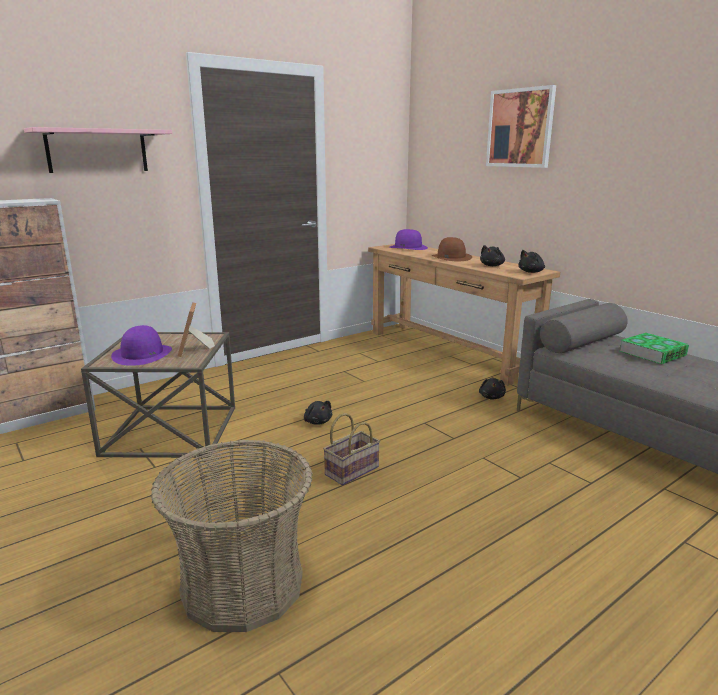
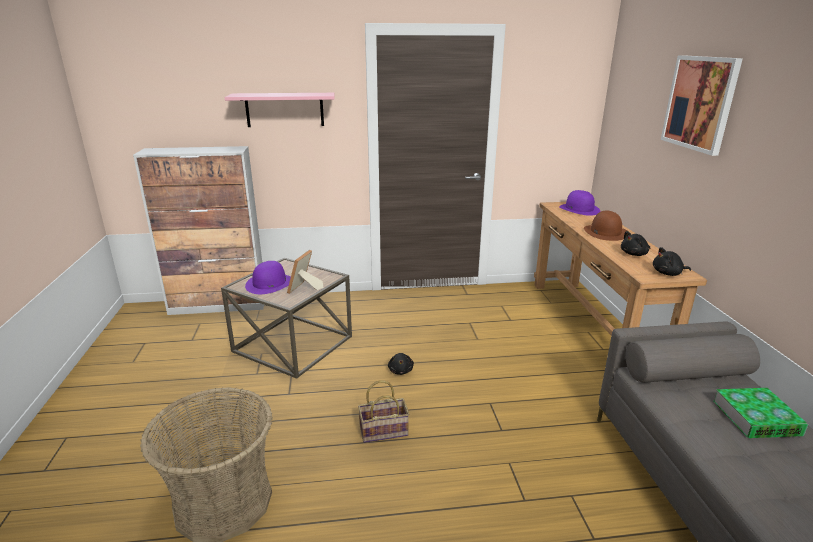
camera: 30 degrees right, 5 degrees up
black plush toy [479,378,506,399] -> none

